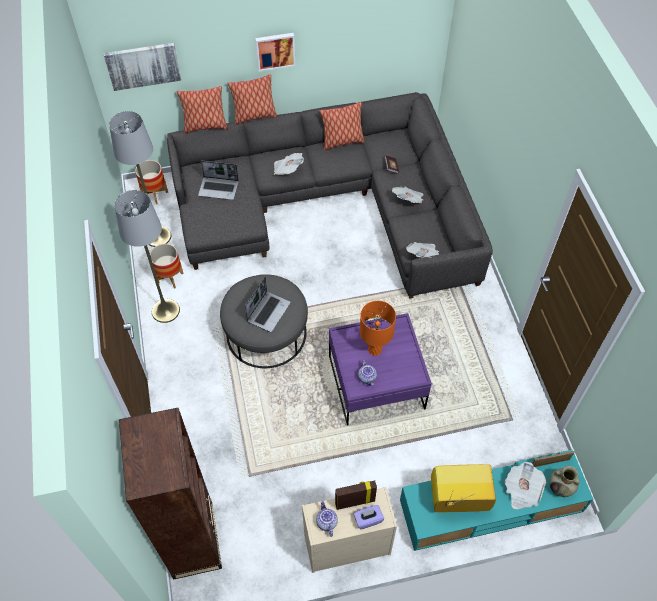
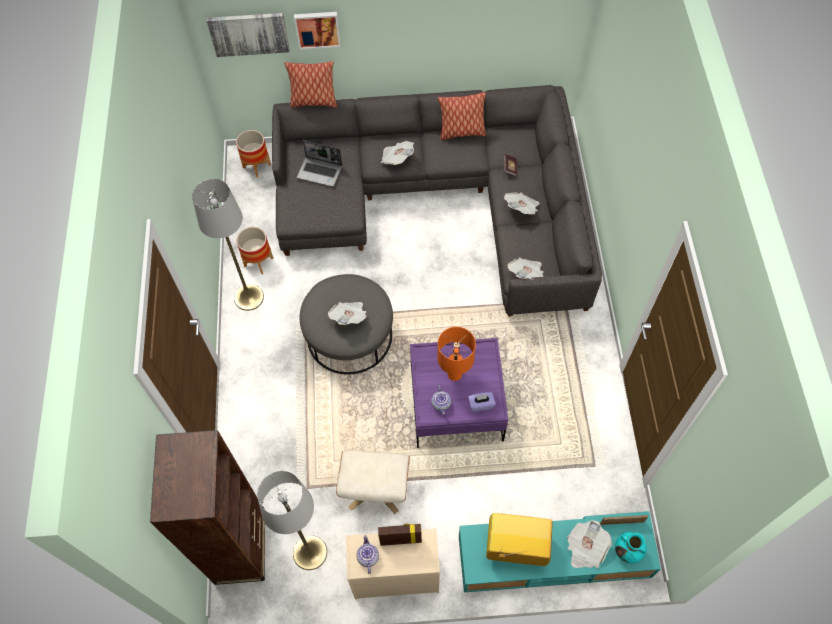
camera: 10 degrees right, 5 degrees up
grey floor lamp [109,111,171,247] -> grey floor lamp moved to [257,471,327,570]
pillow [227,74,277,125] -> none
laptop [245,277,291,332] -> newspaper [328,302,367,325]
picture [255,33,296,71] -> picture moved to [294,12,341,50]
purple tissue box [354,505,384,529] -> purple tissue box moved to [468,392,496,412]
beige vase [549,466,580,497] -> turquoise vase [615,532,647,563]
none -> beige ottoman [336,450,410,514]

